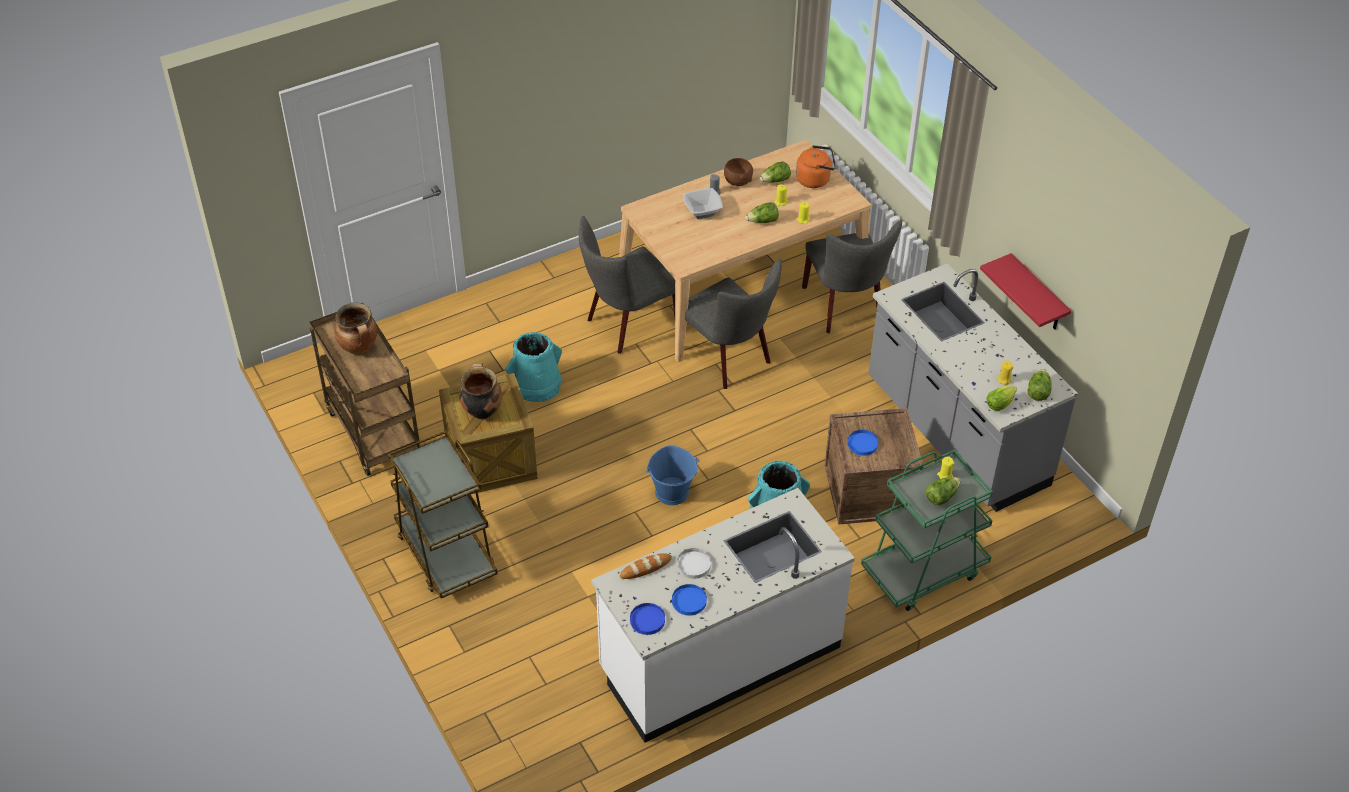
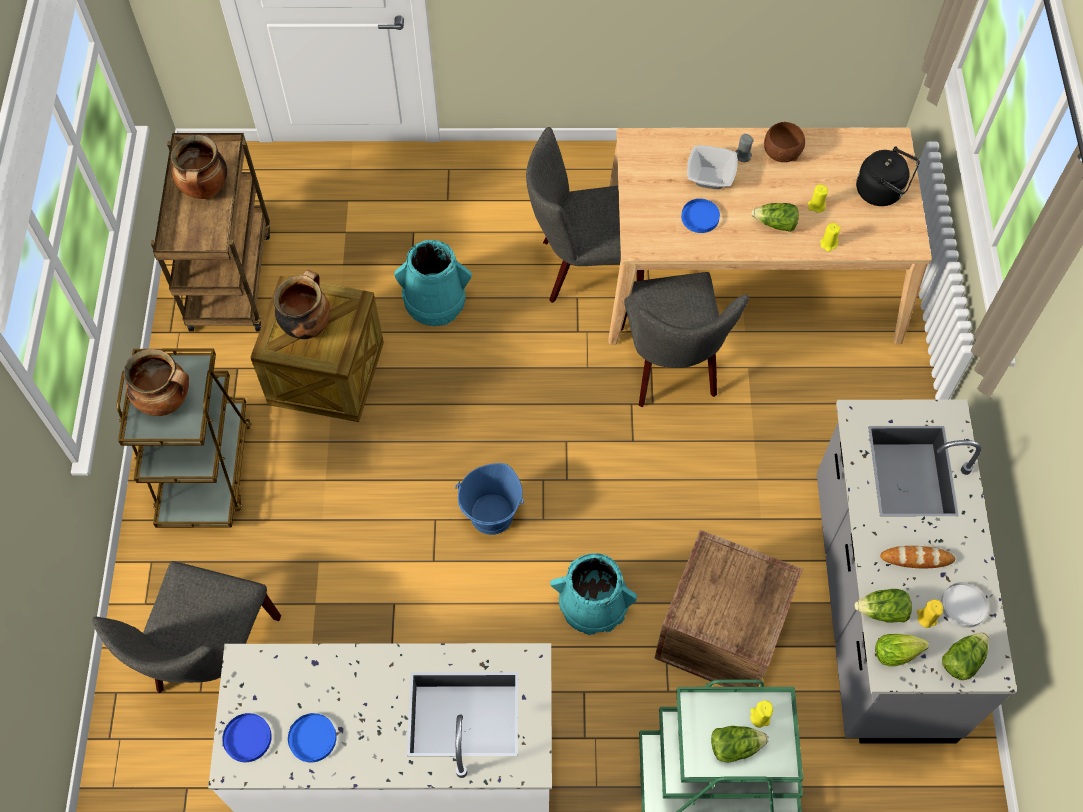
camera: 30 degrees right, 15 degrees up
bread [620,553,672,579] -> bread moved to [880,546,955,568]
white plate [677,548,711,579] -> white plate moved to [941,582,989,628]
lettuce [759,161,791,183] -> lettuce moved to [854,589,912,623]
orange kettle [796,145,836,188] -> black kettle [856,146,920,206]
grey chair [802,221,902,334] -> grey chair moved to [92,561,281,694]
blue plate [848,430,878,456] -> blue plate moved to [681,199,720,233]
red shelf [980,253,1071,330] -> none
none -> cooking pot [124,349,189,416]

